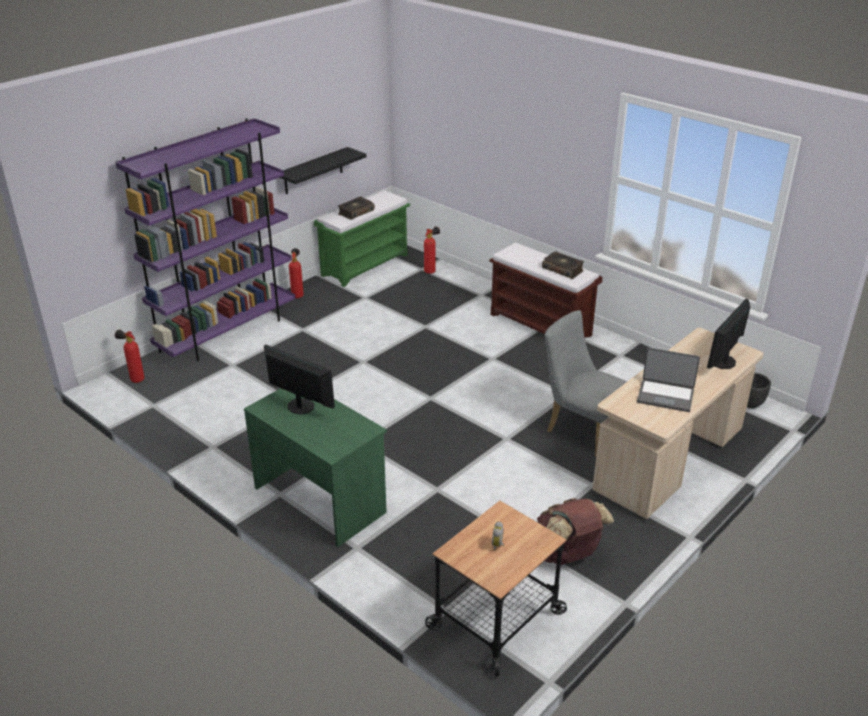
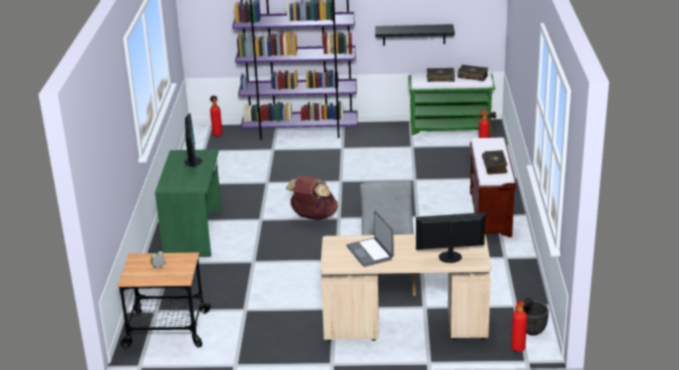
camera: 50 degrees right, 5 degrees down
fire extinguisher [289,248,304,298] -> fire extinguisher moved to [511,297,534,352]
brown backpack [537,498,614,565] -> brown backpack moved to [285,176,338,220]
none -> book [458,65,488,81]

